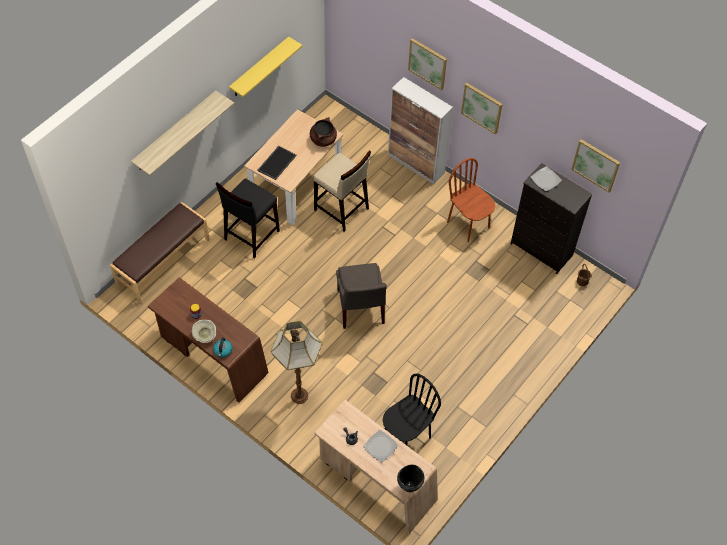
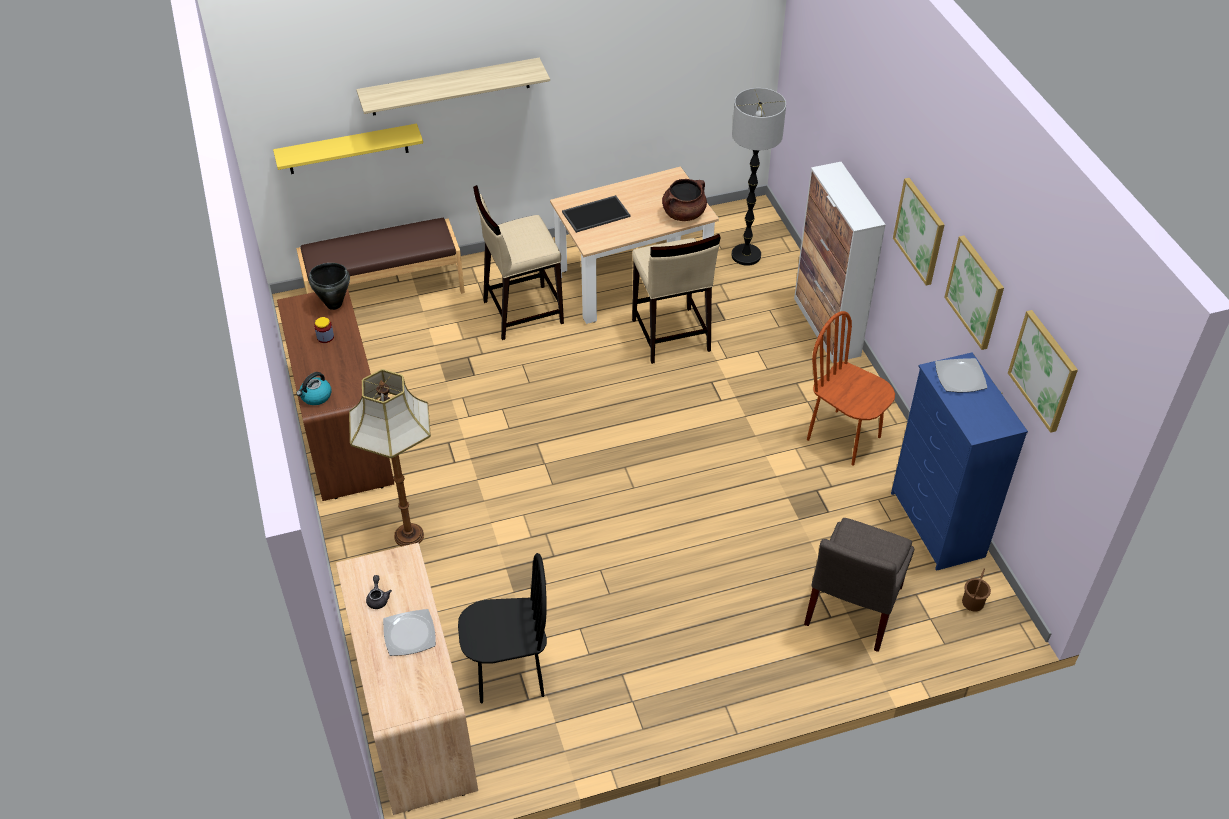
camera: 35 degrees right, 10 degrees down
beige bowl [192,320,216,343] -> none
black stool [216,179,280,259] -> beige stool [473,185,564,340]
yellow shelf [229,37,303,97] -> yellow shelf moved to [273,124,423,174]
grey chair [336,263,387,329] -> grey chair moved to [804,518,914,652]
black cooking pot [397,465,424,492] -> black cooking pot moved to [309,263,350,310]
picture [408,38,447,90] -> picture moved to [944,235,1004,350]
brown chair [447,158,495,242] -> brown chair turned 45 degrees counterclockwise [807,311,895,466]
black dresser [511,163,593,274] -> blue dresser [891,352,1028,571]
none -> floor lamp [732,88,786,266]

